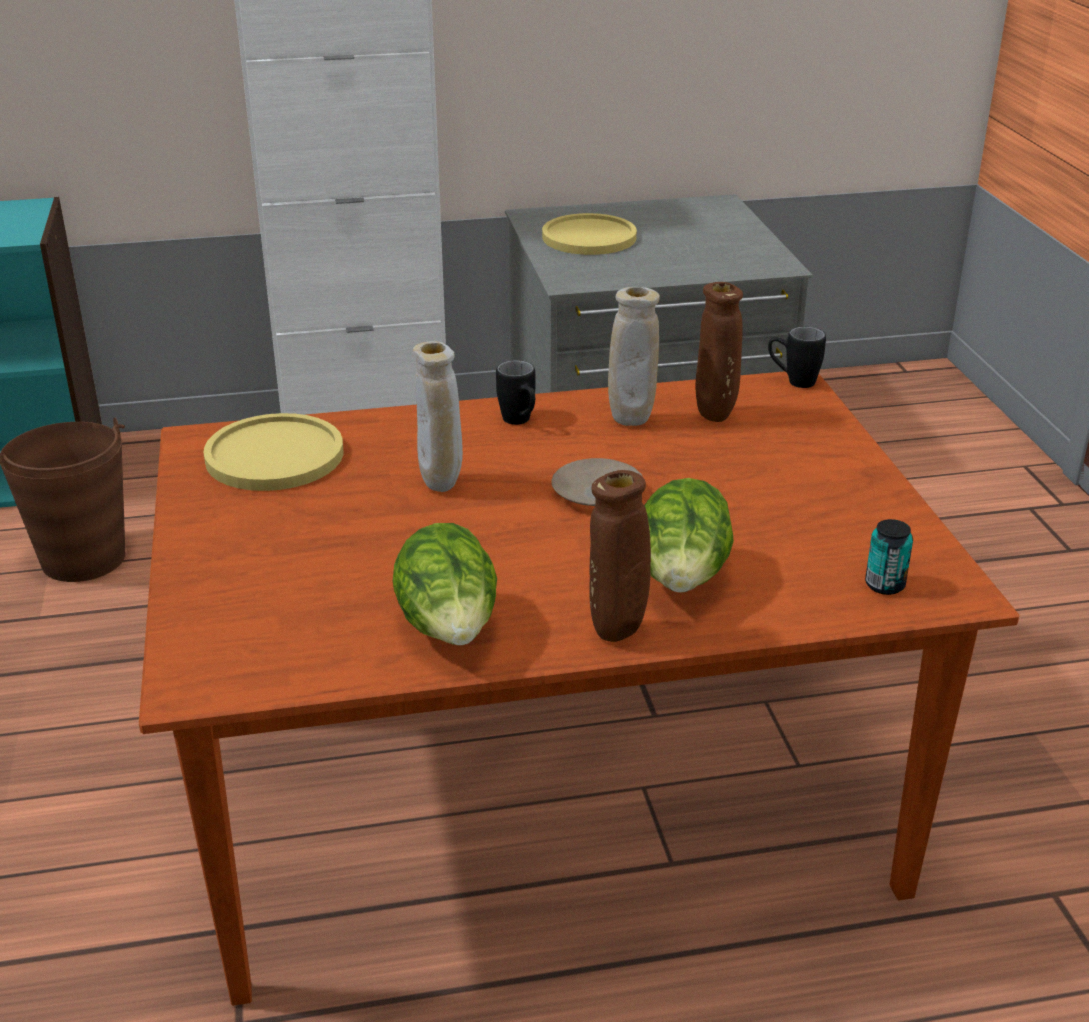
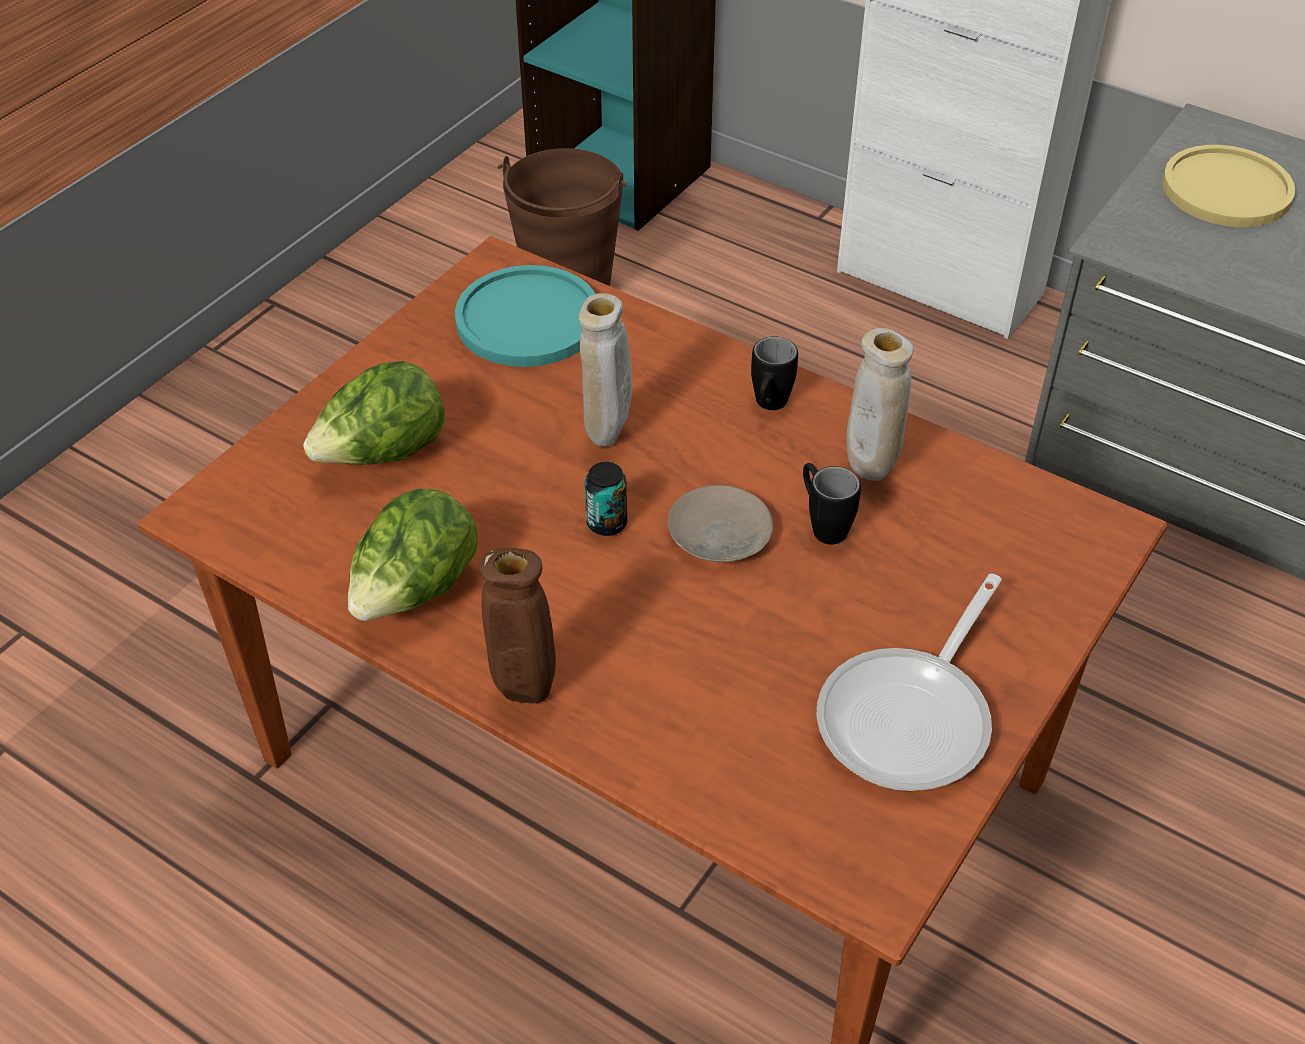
camera: 45 degrees right, 15 degrees up
yellow plate [203,413,343,491] -> turquoise plate [455,265,595,367]
lettuce [644,478,734,593] -> lettuce moved to [303,361,445,465]
brown vase [696,282,743,422] -> none
black mug [768,327,826,388] -> black mug moved to [803,463,861,544]
can [865,519,913,595] -> can moved to [585,462,627,536]
none -> frying pan [816,574,1002,791]

